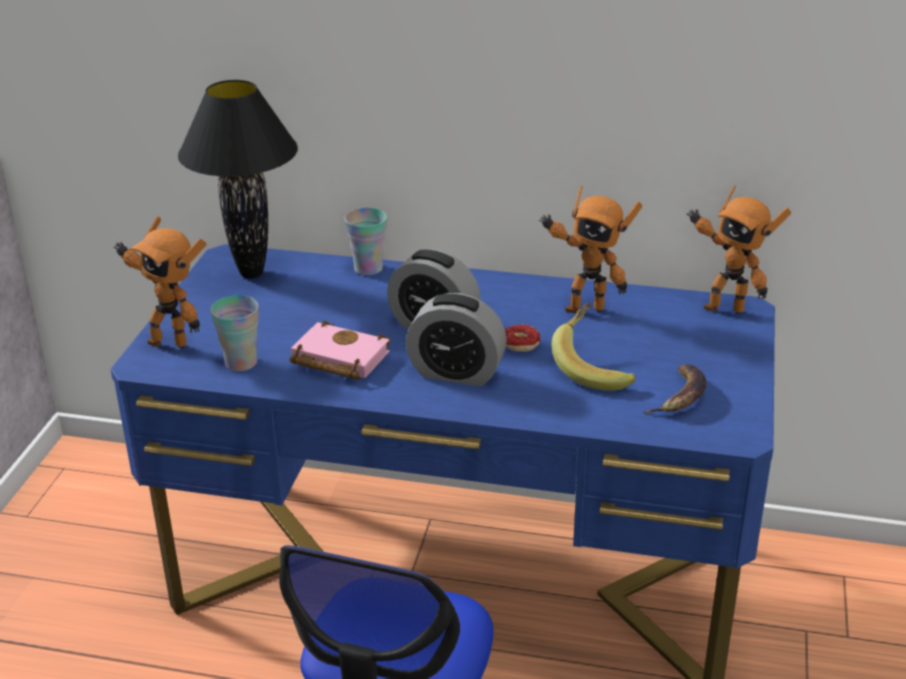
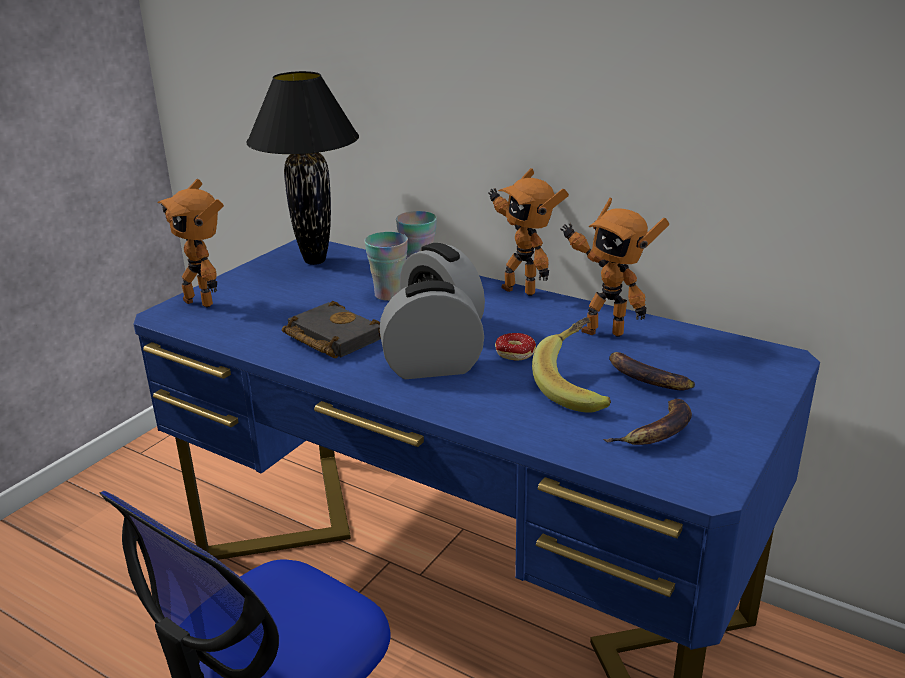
camera: 20 degrees right, 5 degrees down
cup [210,295,259,371] -> cup moved to [364,232,408,301]
pink book [289,321,390,380] -> black book [282,301,381,358]
alarm clock [406,293,507,386] -> alarm clock turned 135 degrees clockwise [379,281,484,379]
toy robot [687,185,791,314] -> toy robot moved to [488,168,569,296]
none -> banana [609,352,695,391]

